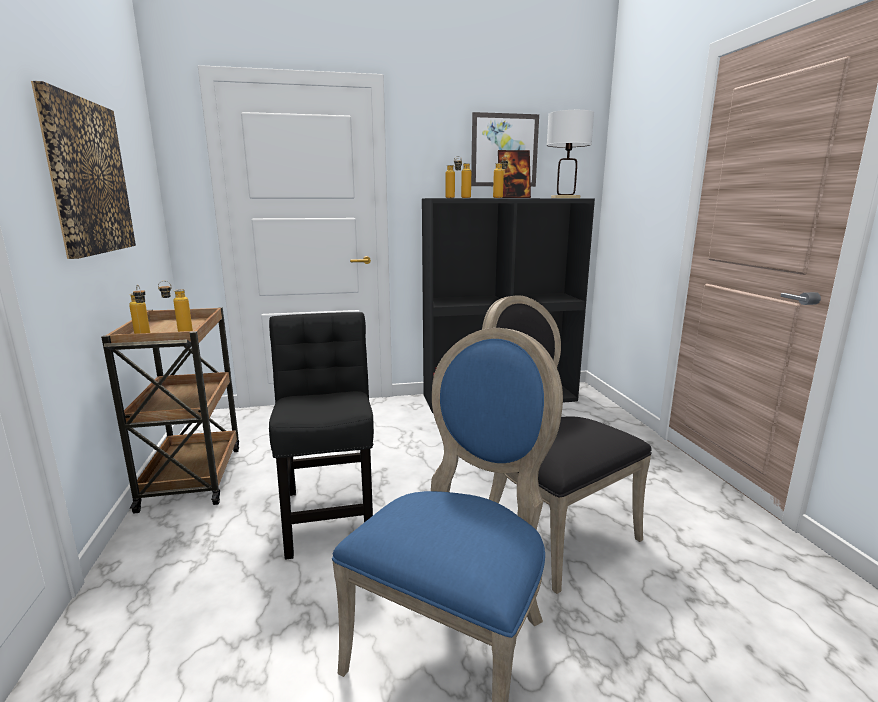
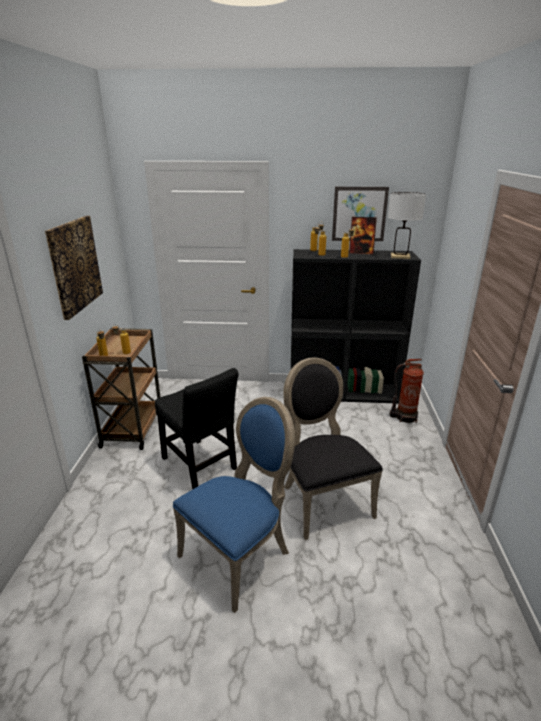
camera: 15 degrees right, 10 degrees up
black chair [269,312,374,560] -> black chair turned 135 degrees clockwise [155,368,239,489]
none -> fire extinguisher [389,359,424,423]

